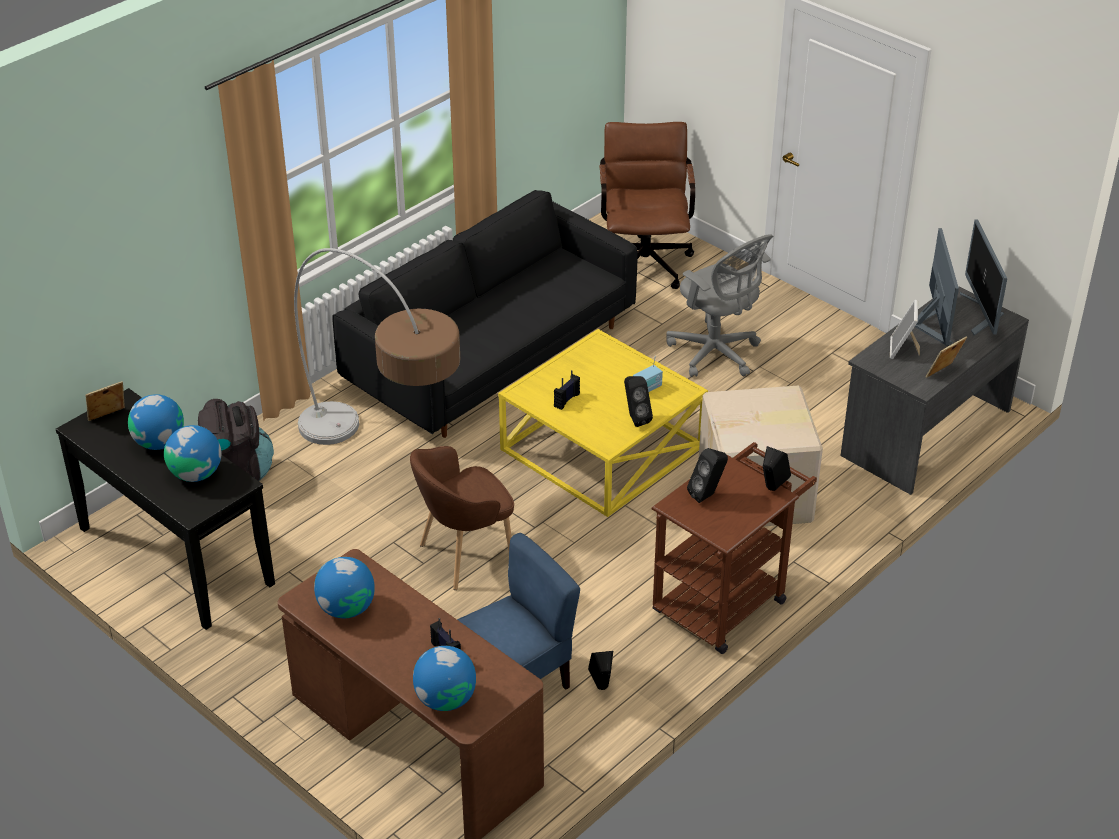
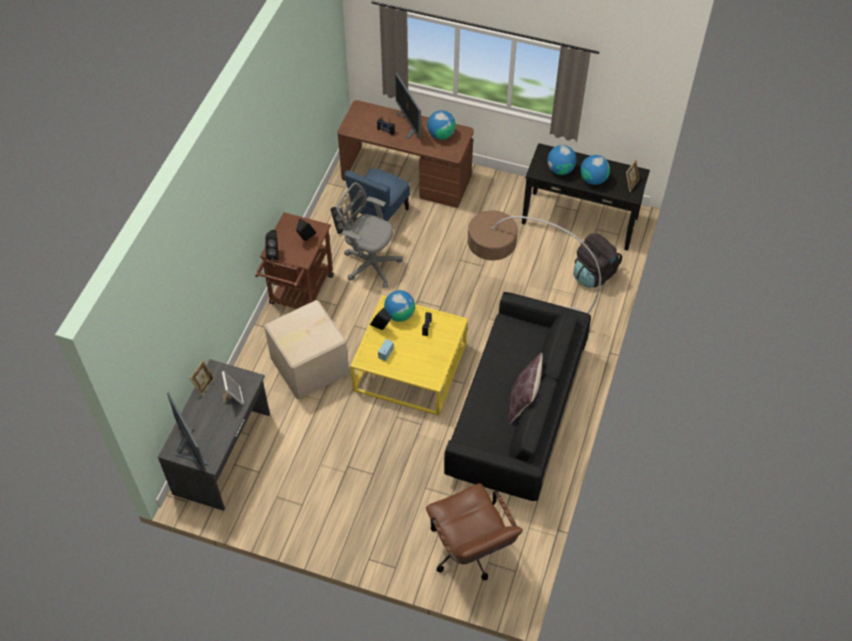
camera: 155 degrees right, 15 degrees up
brown armchair [410,446,514,590] -> none
globe [413,646,476,711] -> globe moved to [384,290,415,322]
grey office chair [666,234,773,377] -> grey office chair moved to [337,182,403,288]
monitor [915,228,959,346] -> monitor moved to [395,72,422,139]
none -> brown pillow [509,353,543,424]

